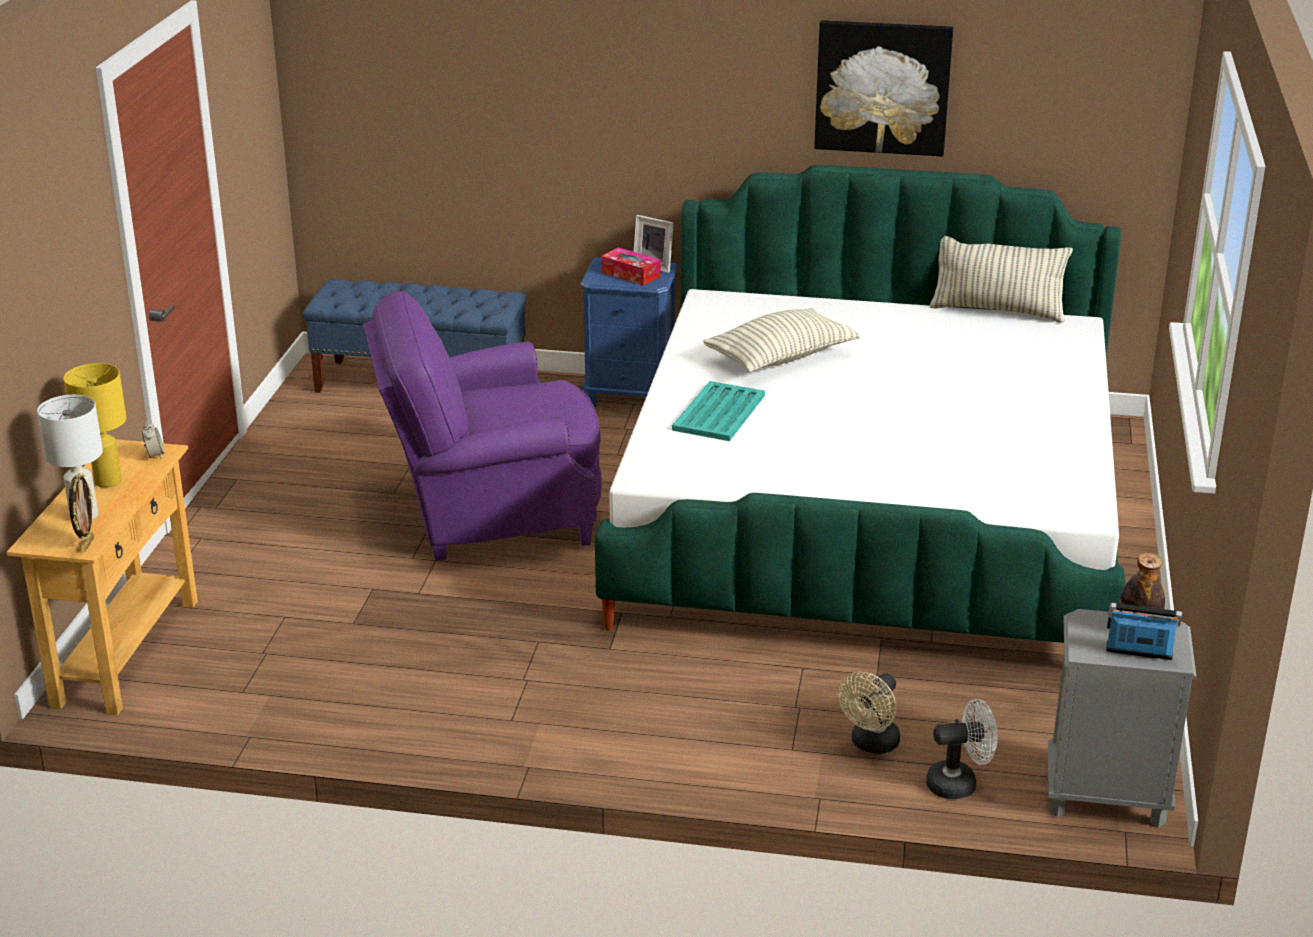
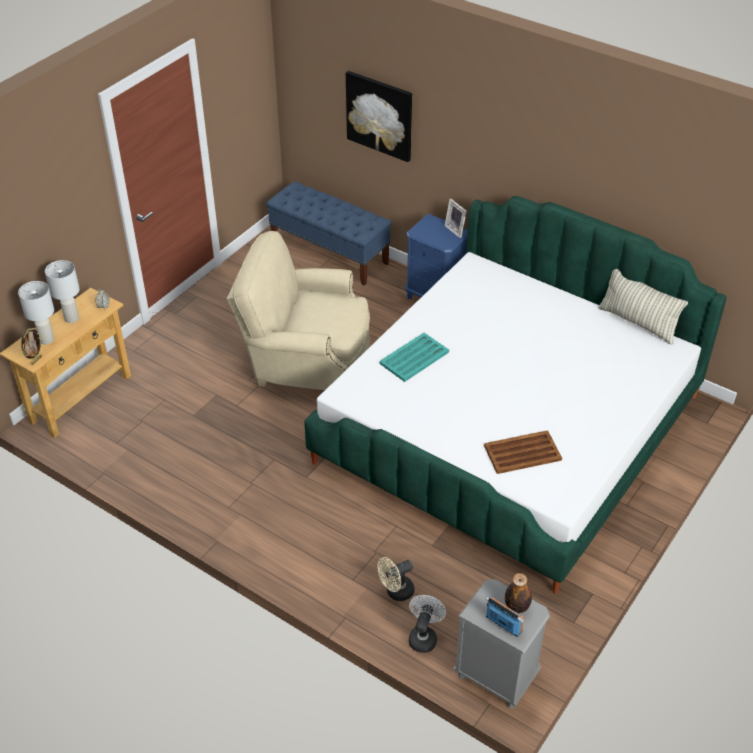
camera: 25 degrees right, 15 degrees up
yellow table lamp [63,363,126,487] -> white table lamp [45,260,80,323]
purple armchair [363,291,602,561] -> beige armchair [227,231,370,390]
tissue box [601,247,661,286] -> none
pillow [703,308,861,372] -> none
picture [814,20,953,157] -> picture moved to [346,71,412,162]
white fan [926,699,998,799] -> white fan turned 90 degrees counterclockwise [409,595,446,653]
none -> brown tray [484,430,562,474]

